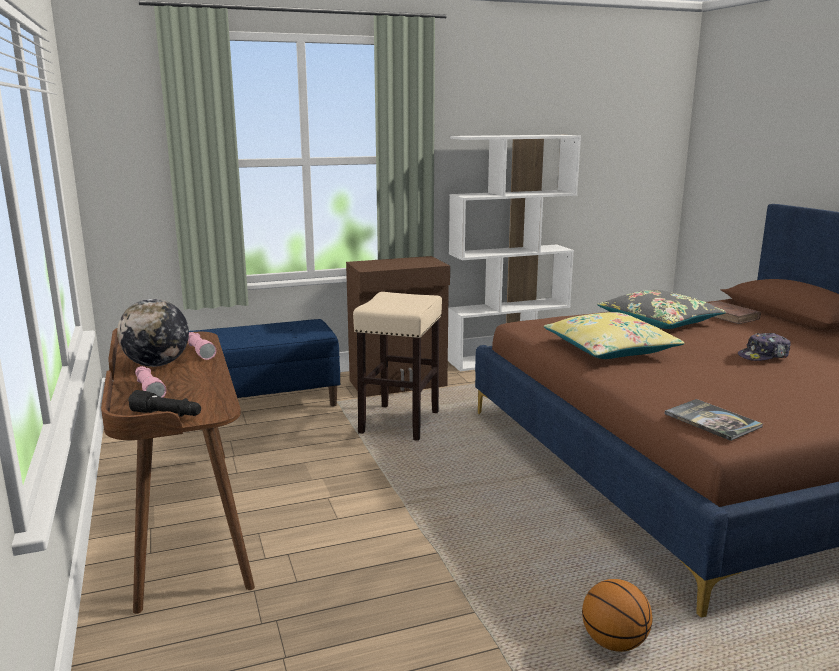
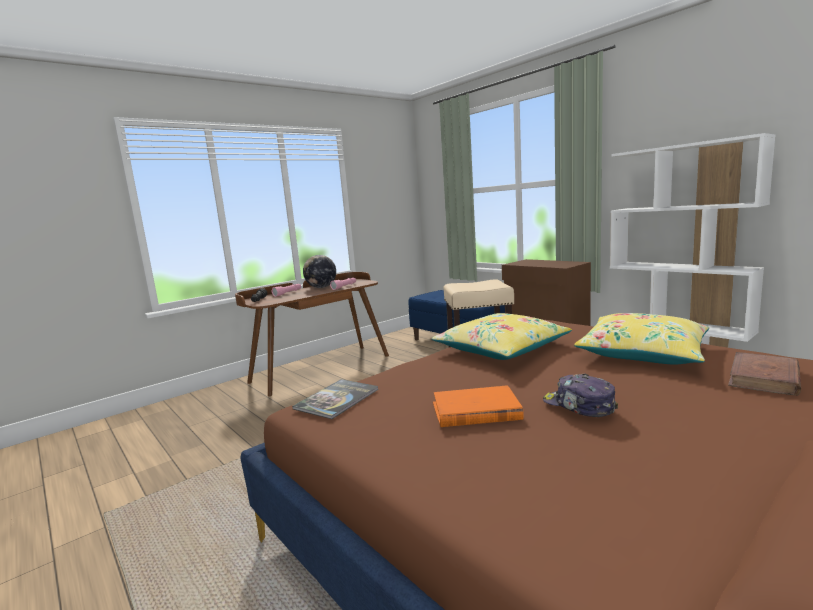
camera: 70 degrees right, 5 degrees down
basketball [582,579,652,652] -> none
grey pillow [597,290,726,329] -> yellow pillow [574,313,709,365]
none -> orange book [433,385,524,427]

